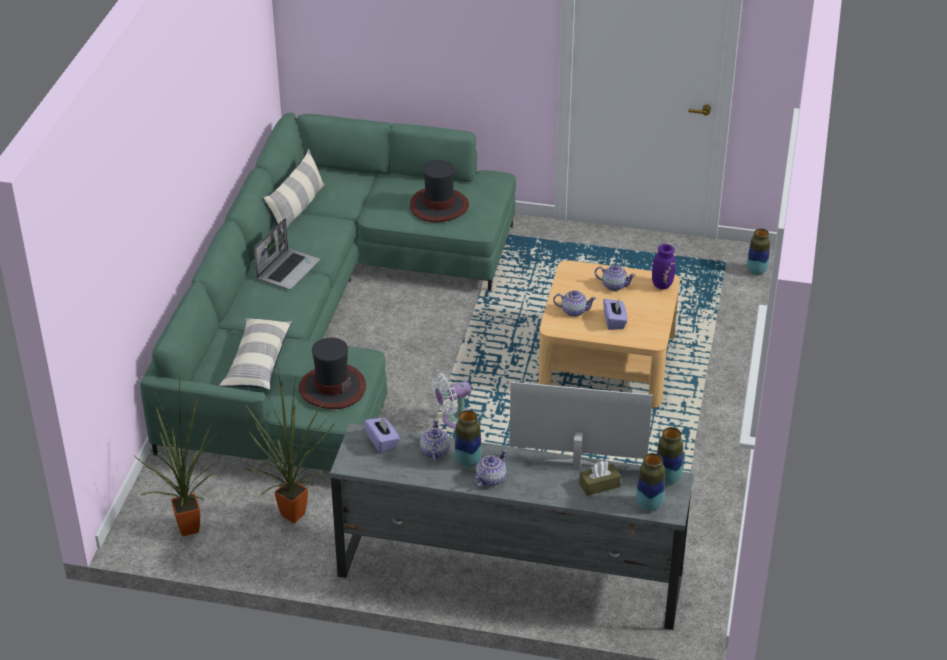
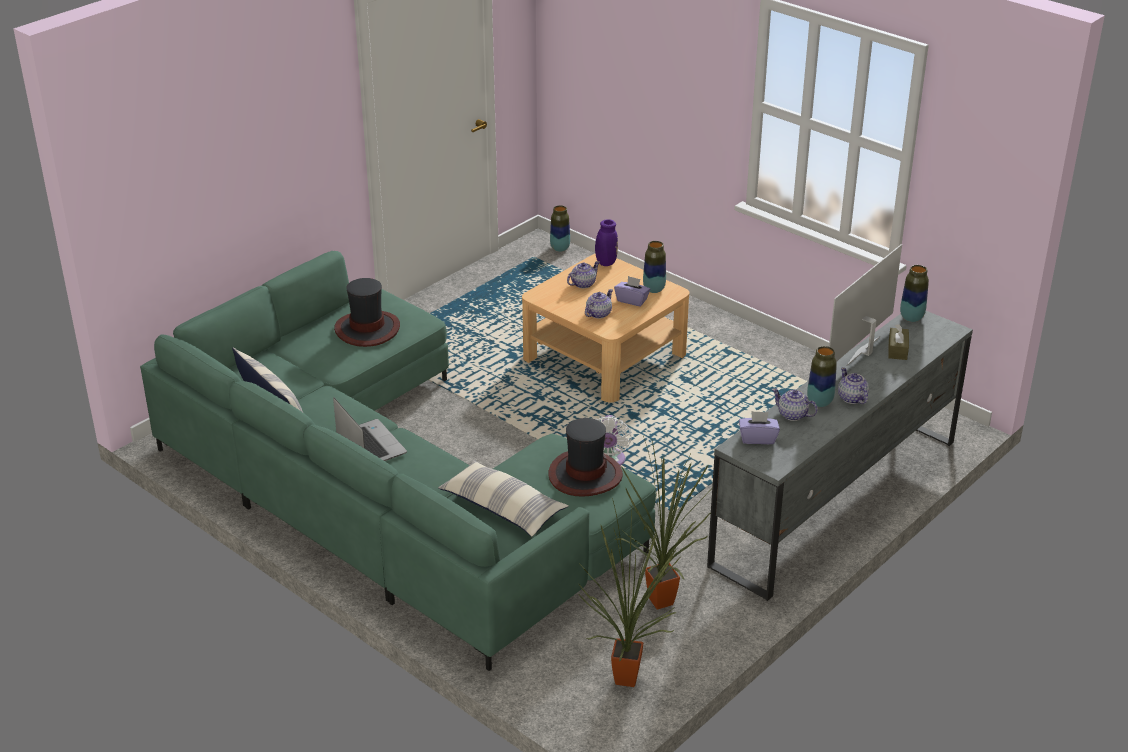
camera: 60 degrees left, 5 degrees down
vase [636,453,665,511] -> vase moved to [643,241,666,293]

